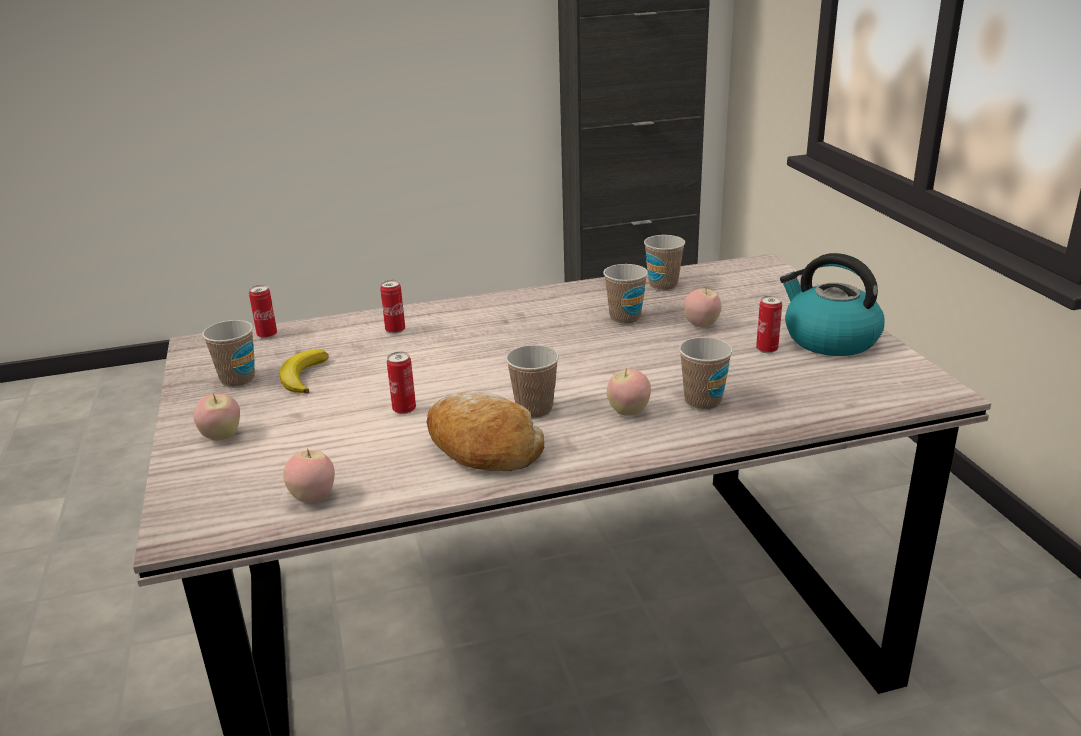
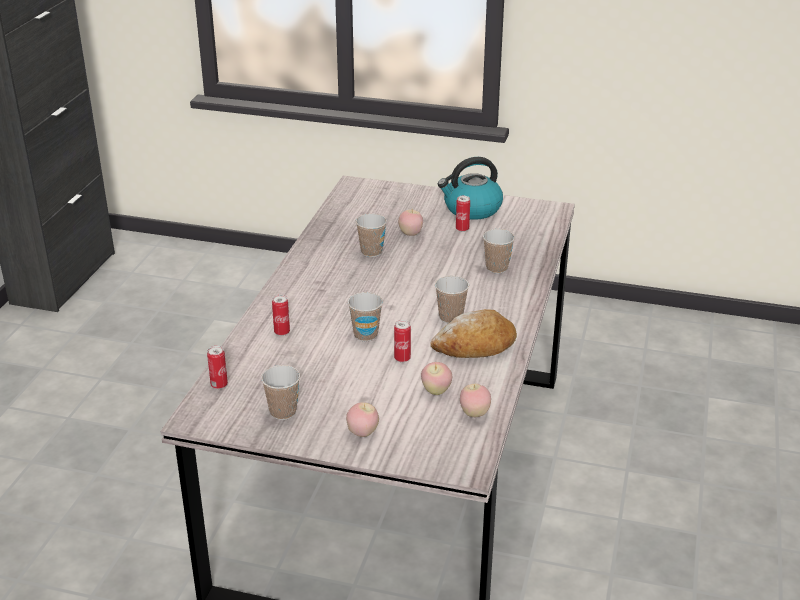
camera: 60 degrees left, 5 degrees up
banana [280,349,329,394] -> none
apple [607,367,651,416] -> apple moved to [421,362,452,395]
cup [644,235,685,291] -> cup moved to [348,292,383,341]

